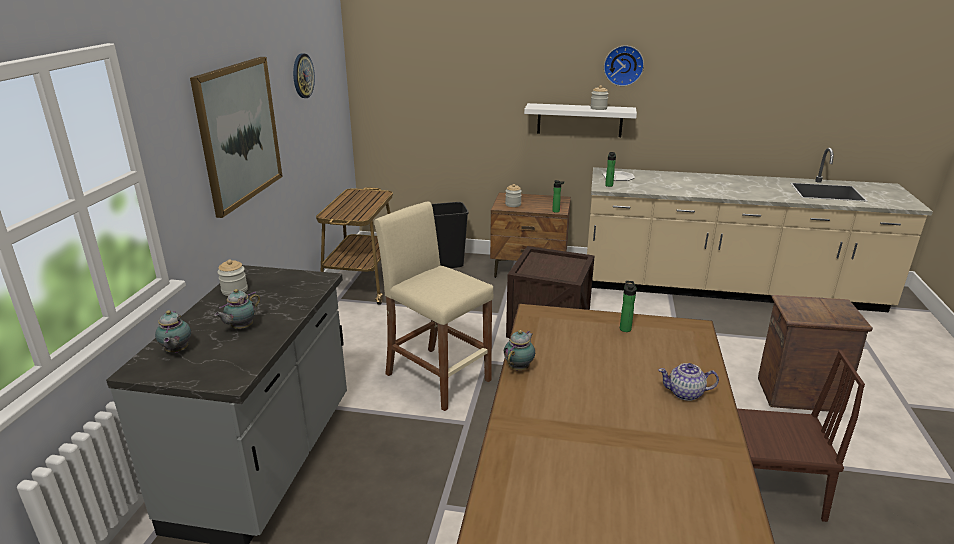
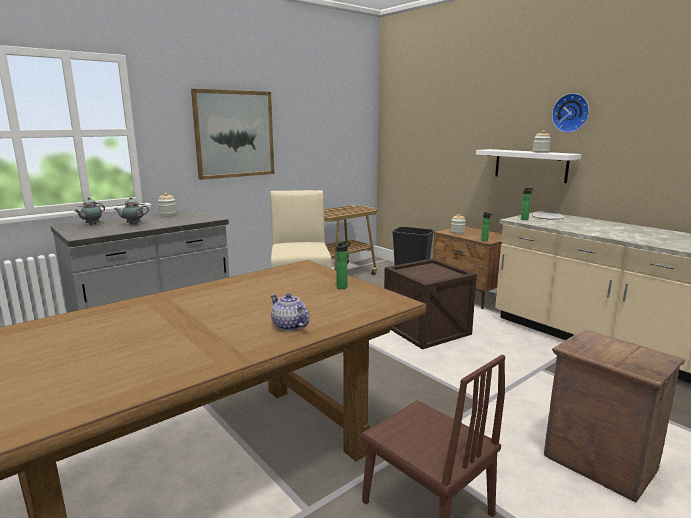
camera: 40 degrees right, 10 degrees down
wall clock [293,53,315,98] -> none
teapot [504,330,535,370] -> none

